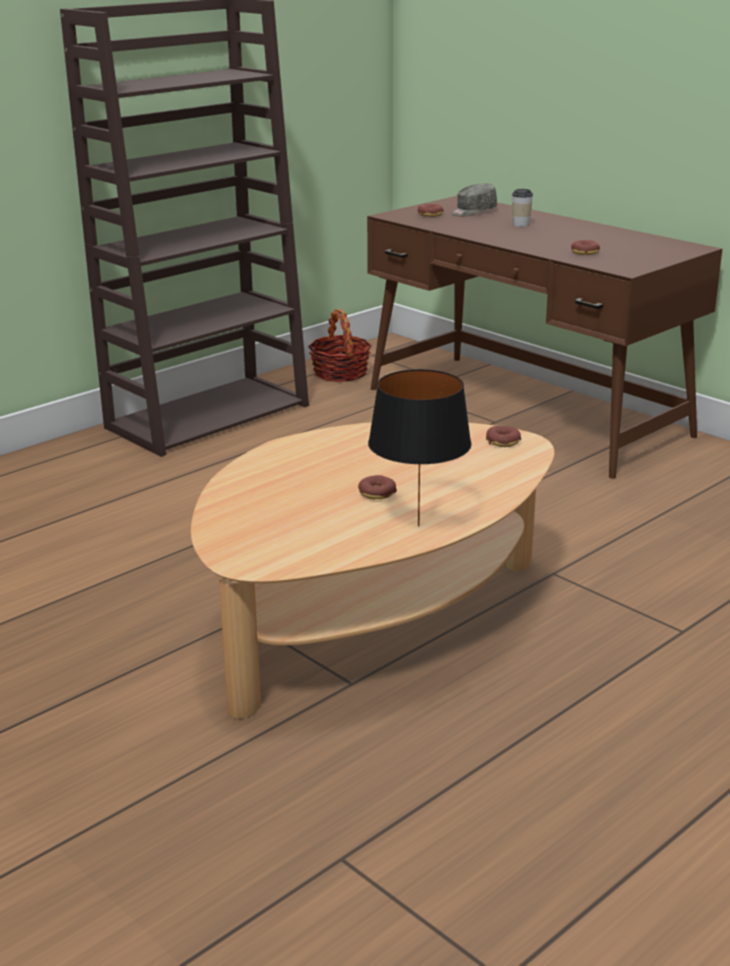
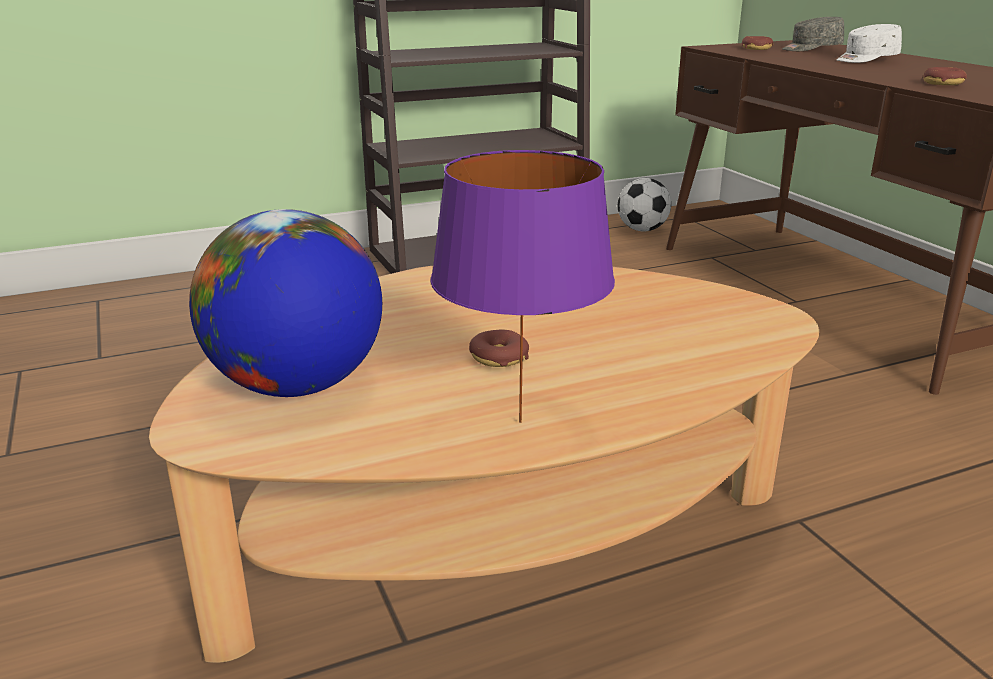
camera: 20 degrees right, 0 degrees up
basket [308,309,372,382] -> football [618,178,671,231]
black table lamp [368,369,472,527] -> purple table lamp [430,150,615,423]
donut [486,426,521,447] -> none
cup [512,189,533,227] -> white cap [836,24,902,63]
none -> globe [189,209,382,397]

